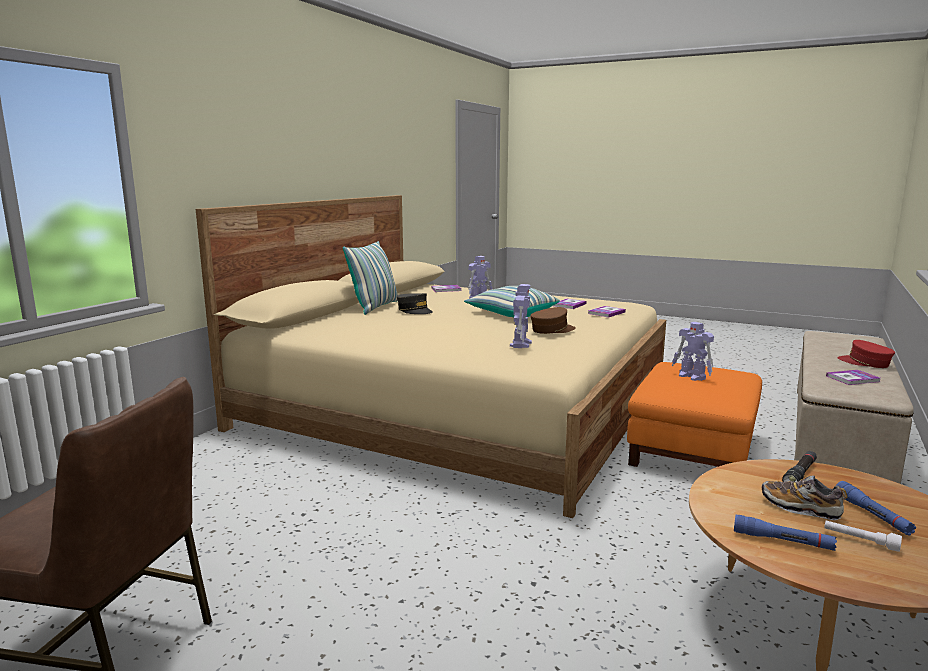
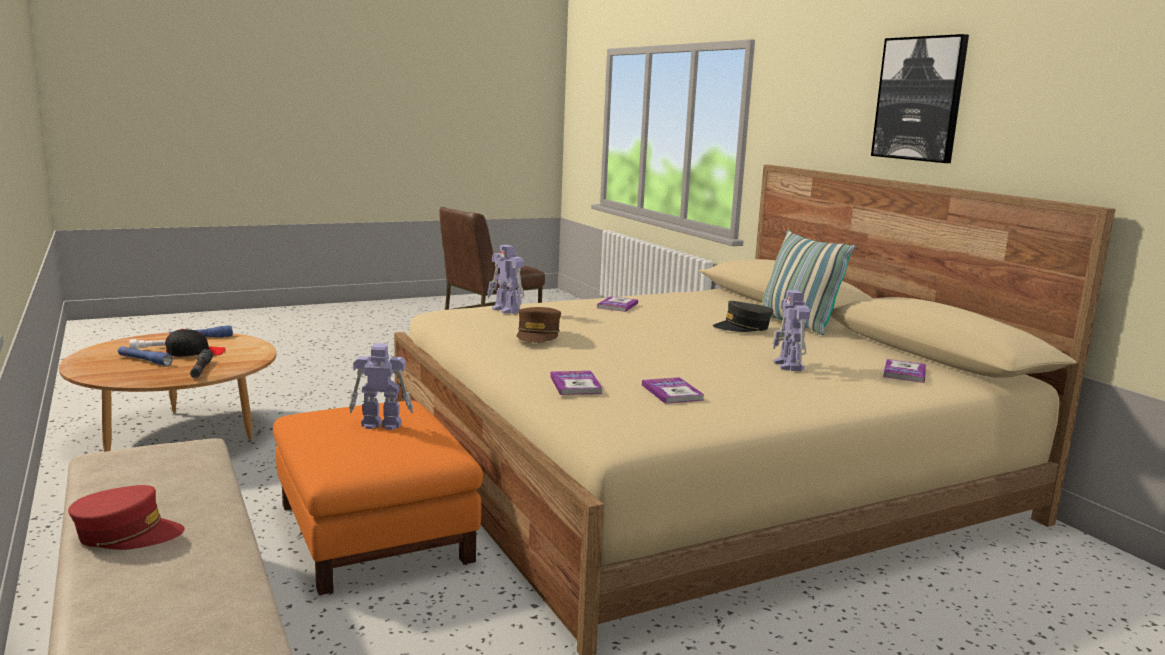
camera: 125 degrees right, 0 degrees up
pillow [464,286,560,317] -> none
shoe [761,475,848,520] -> black cap [165,329,226,356]
book [826,370,880,385] -> book moved to [597,296,638,312]
none -> picture [871,34,969,163]

